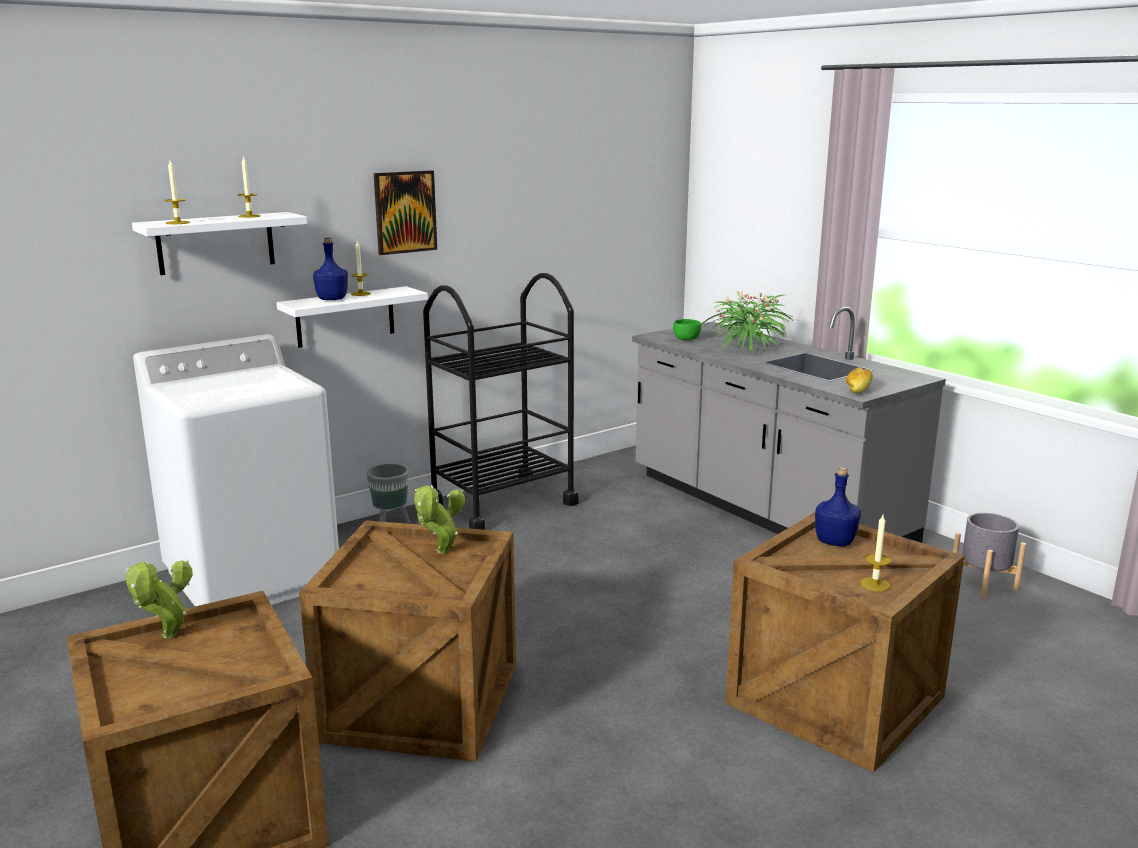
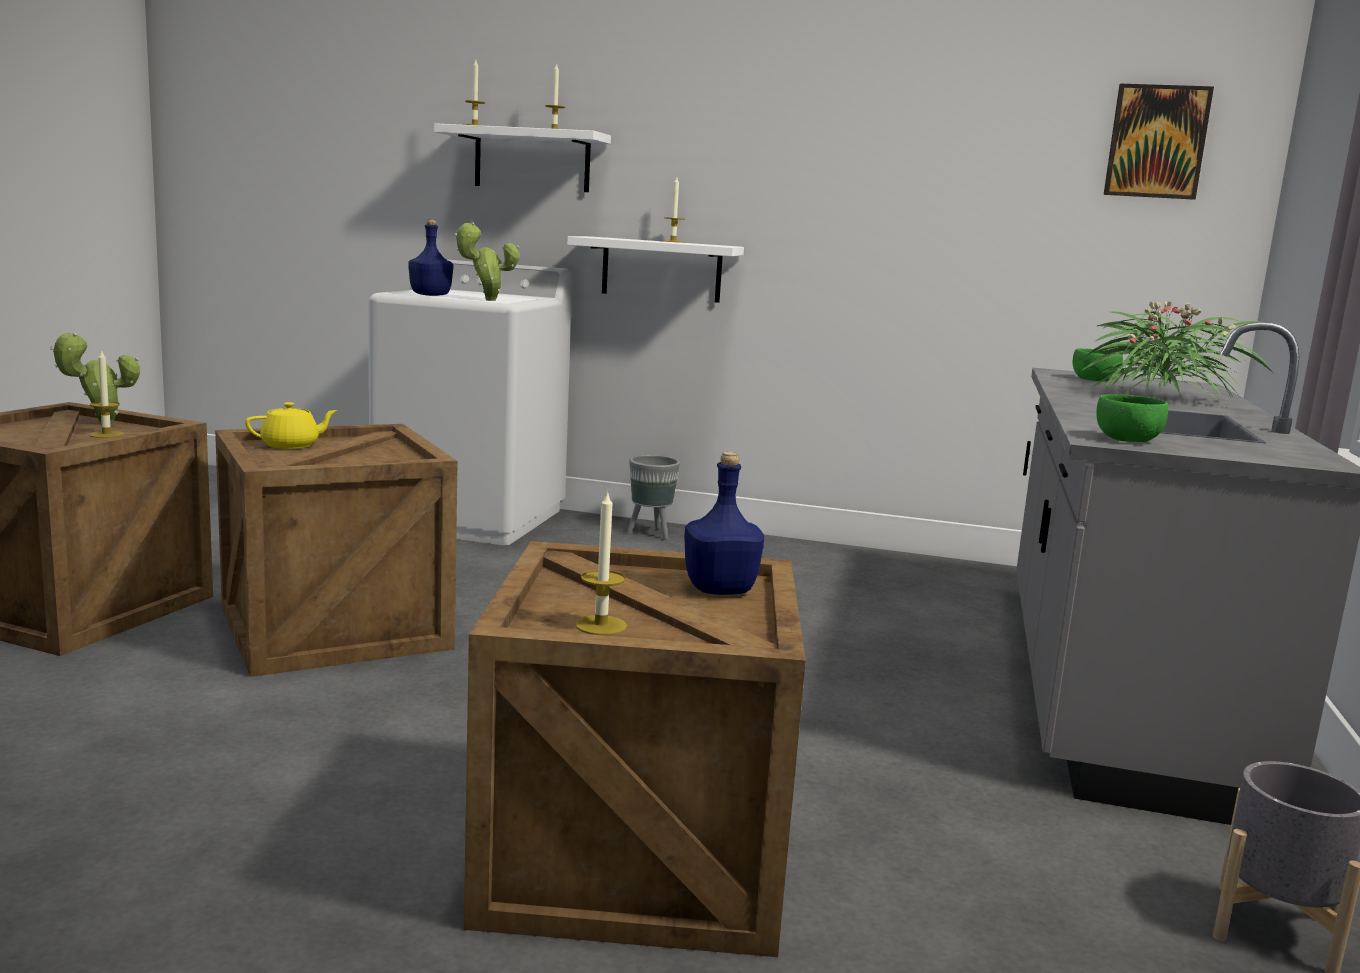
camera: 50 degrees right, 5 degrees down
blue bottle [313,238,348,300] -> blue bottle moved to [408,219,453,296]
picture [374,170,437,255] -> picture moved to [1104,84,1214,200]
potted plant [414,485,465,554] -> potted plant moved to [454,222,519,301]
black cart [423,273,578,530] -> none
bread [846,367,873,394] -> green bowl [1096,394,1168,442]
none -> candle [89,349,124,438]
none -> yellow teapot [245,402,338,449]

